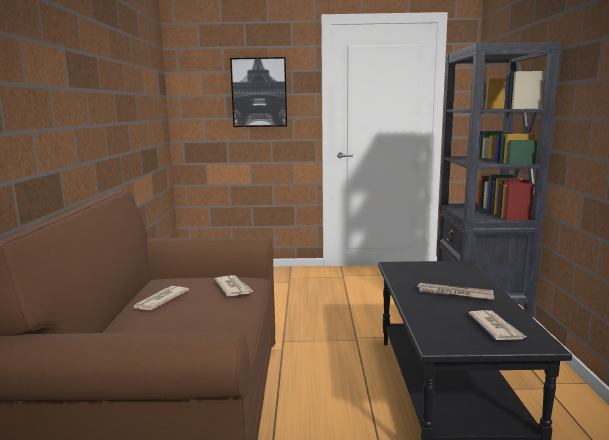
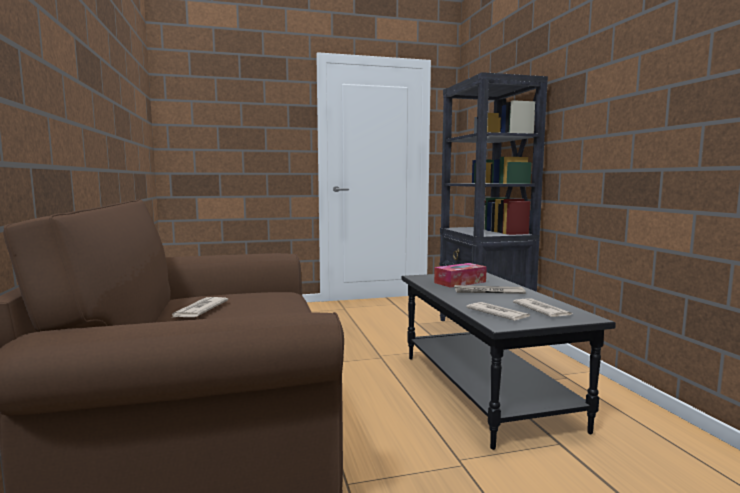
camera: 15 degrees left, 5 degrees down
newspaper [214,275,253,296] -> newspaper moved to [466,302,530,321]
picture [230,57,287,127] -> none
none -> tissue box [434,263,487,288]

